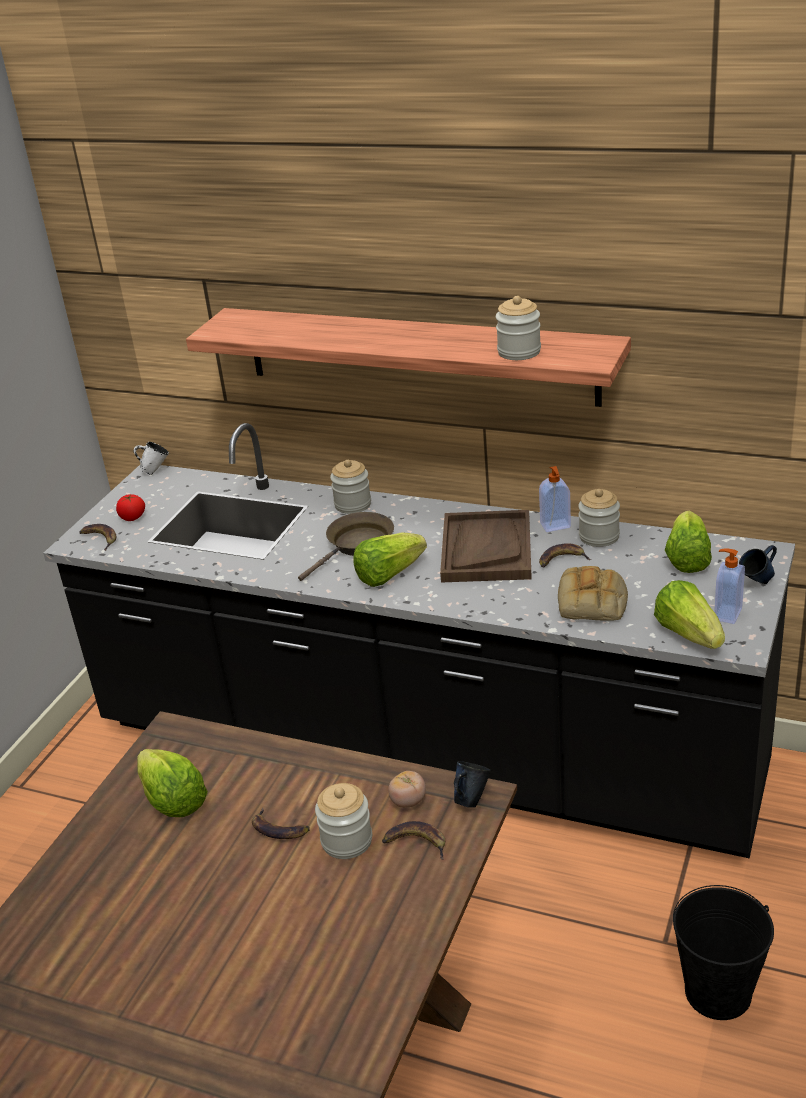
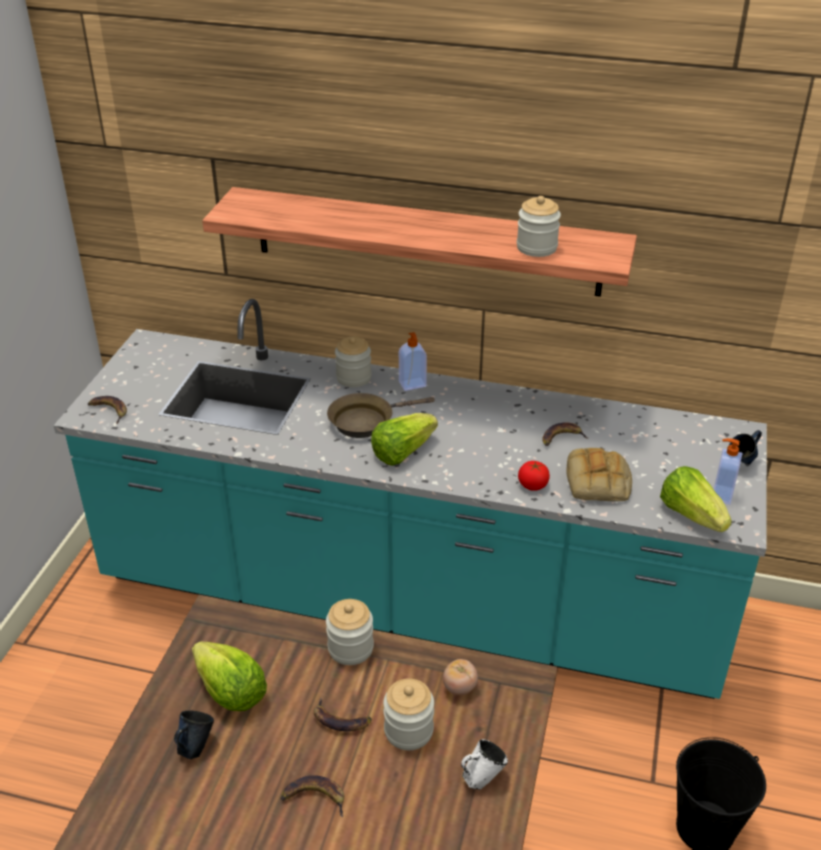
camera: 10 degrees left, 5 degrees up
black counter [43,423,795,859] -> turquoise counter [53,299,767,699]
tomato [116,494,145,521] -> tomato moved to [518,461,550,491]
white mug [134,442,169,475] -> white mug moved to [461,739,508,790]
brown frying pan [298,512,394,581] -> brown frying pan turned 150 degrees counterclockwise [327,393,435,438]
banana [382,821,445,860] -> banana moved to [281,775,344,817]
brown tray [440,510,532,582] -> none
blue mug [454,761,491,808] -> blue mug moved to [174,710,214,759]
soap dispenser [539,466,571,532] -> soap dispenser moved to [399,332,427,391]
jar [578,489,620,547] -> jar moved to [326,599,374,665]
lettuce [665,511,712,573] -> none

